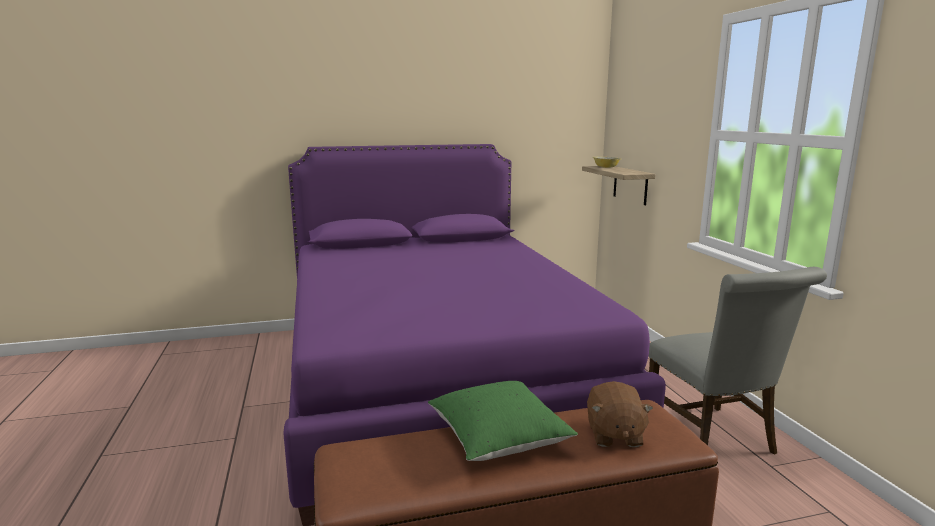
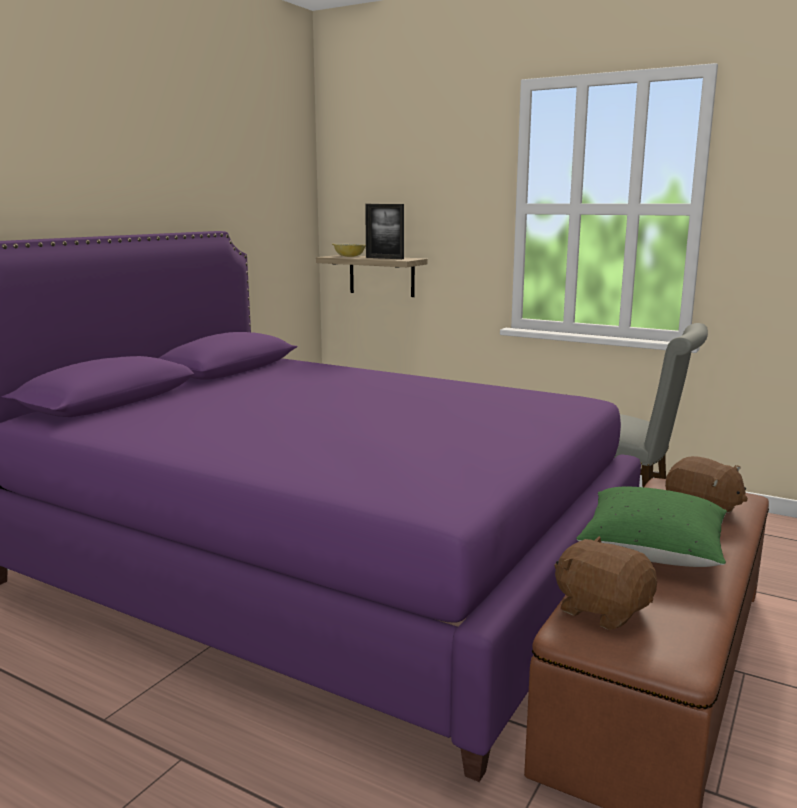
camera: 45 degrees left, 0 degrees up
none -> picture frame [365,204,404,259]
none -> brown plush toy [555,536,657,630]

